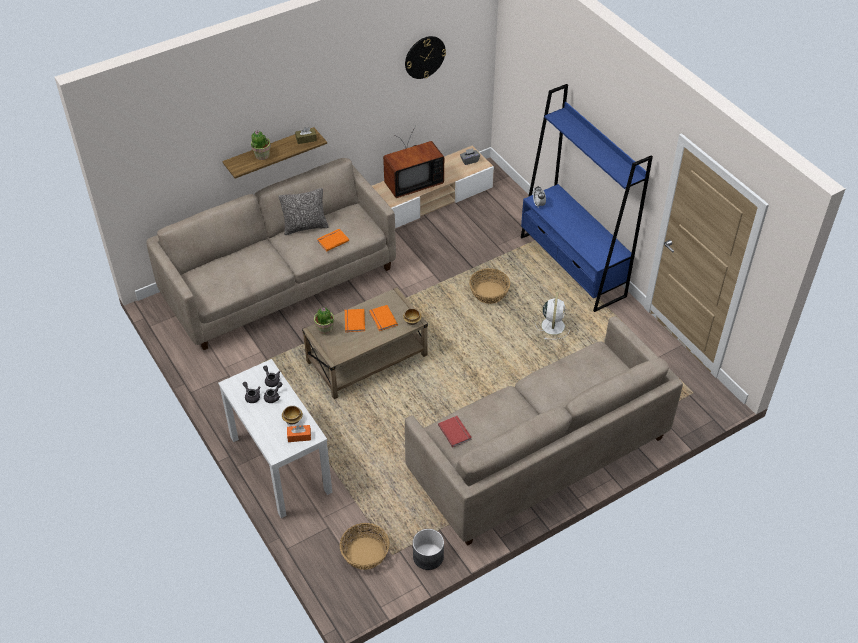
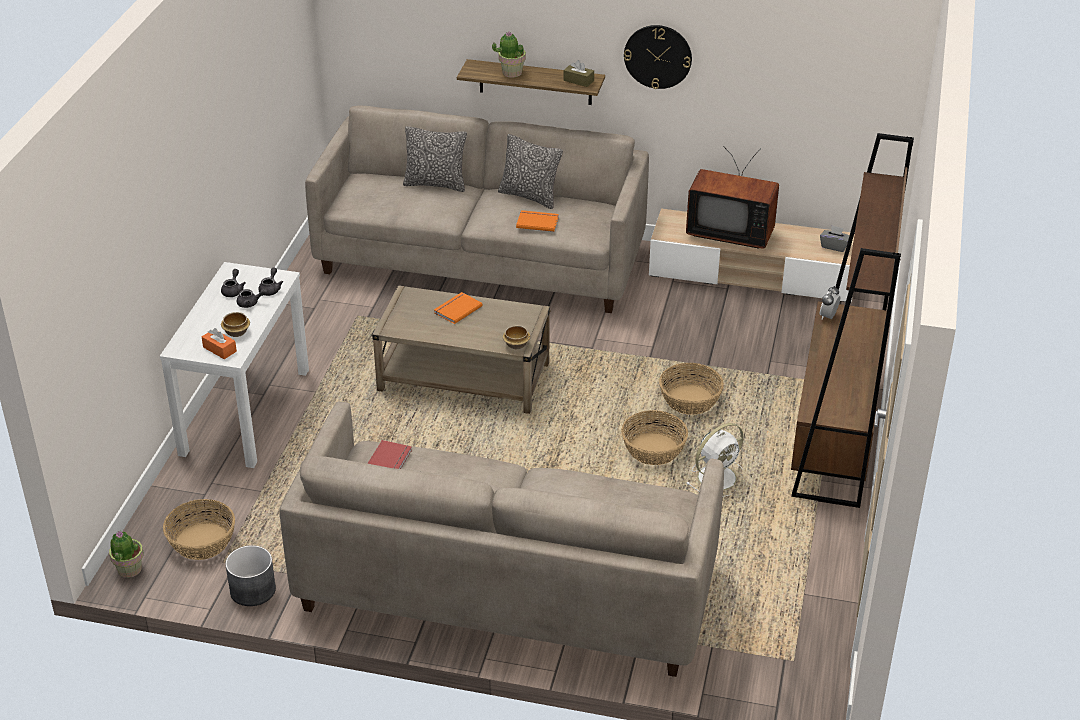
camera: 45 degrees right, 10 degrees down
potted plant [314,307,334,335] -> potted plant moved to [109,531,143,578]
orange book [369,305,398,331] -> none
wall clock [405,36,446,79] -> wall clock moved to [624,25,692,89]
blue bookcase [521,84,653,312] -> brown bookcase [791,133,914,508]
none -> pillow [403,126,467,192]
none -> basket [621,410,688,465]

